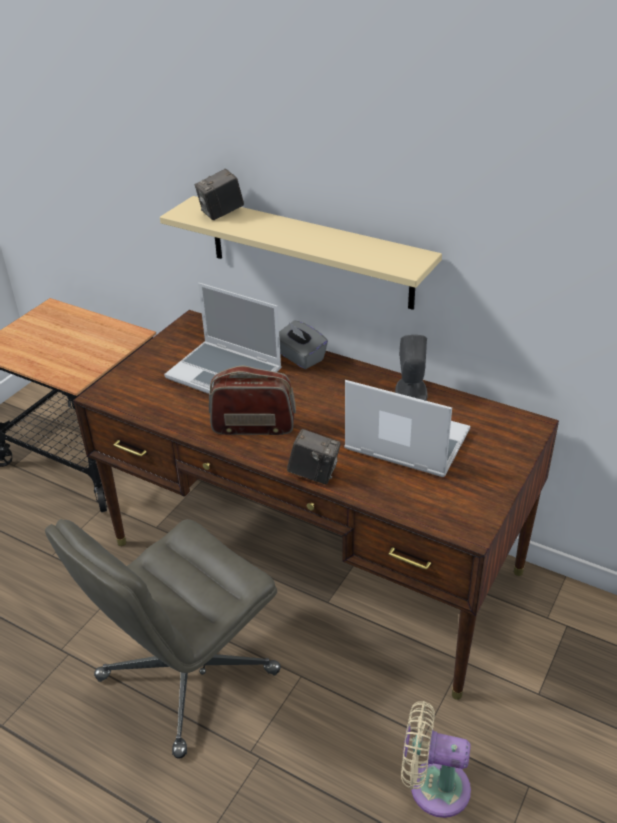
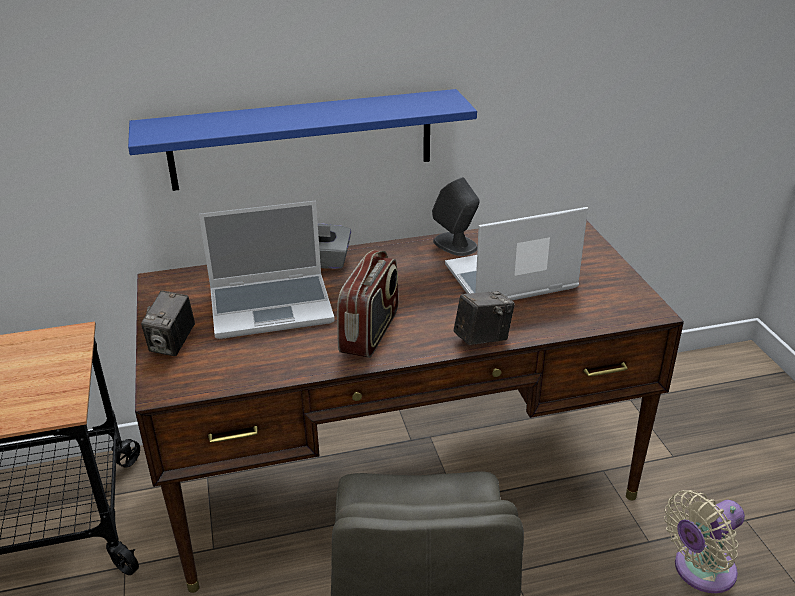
camera: 45 degrees left, 5 degrees down
beige shelf [160,196,442,310] -> blue shelf [128,89,477,191]
camera [195,169,244,220] -> camera moved to [141,291,195,356]
radio [209,366,296,435] -> radio turned 150 degrees clockwise [337,250,399,358]

